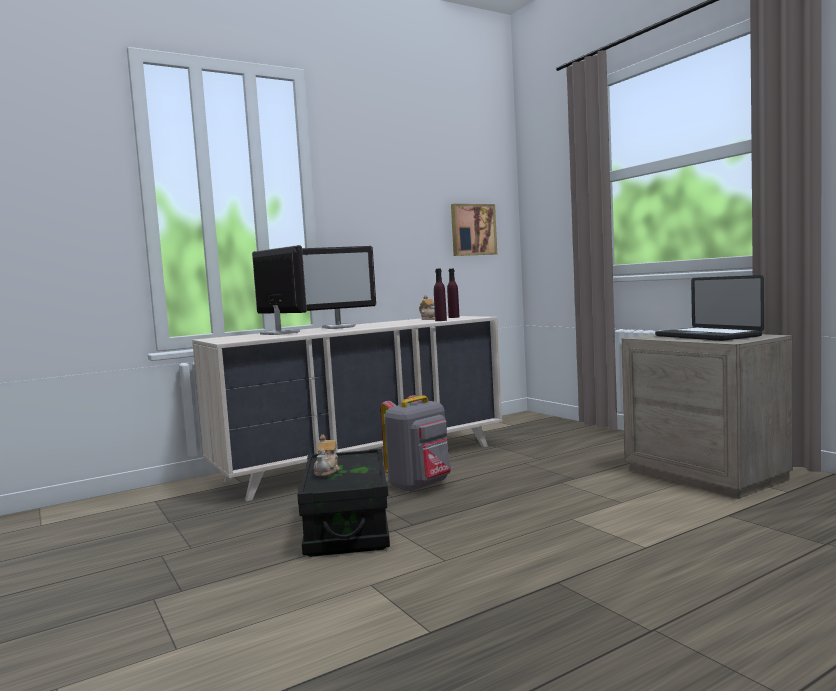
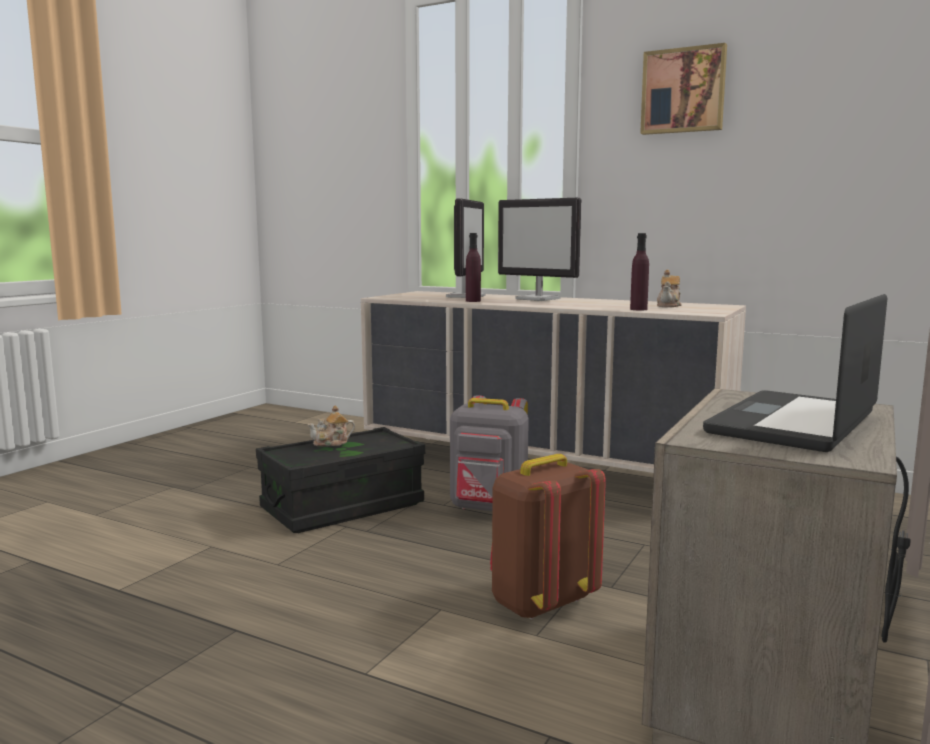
camera: 60 degrees right, 5 degrees up
purple bottle [447,269,459,318] -> purple bottle moved to [466,233,481,302]
picture [451,204,497,256] -> picture moved to [640,43,727,135]
none -> brown backpack [490,454,606,620]

